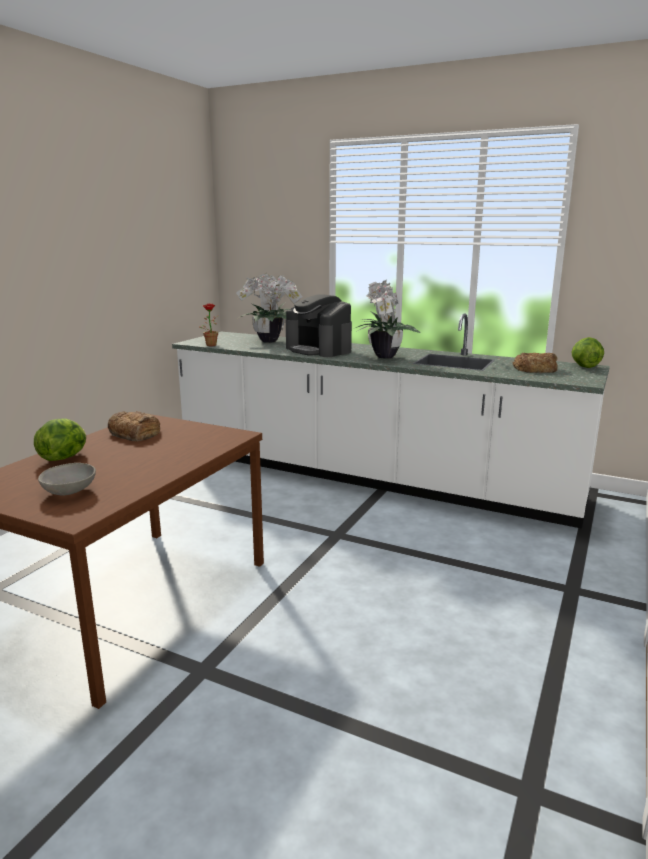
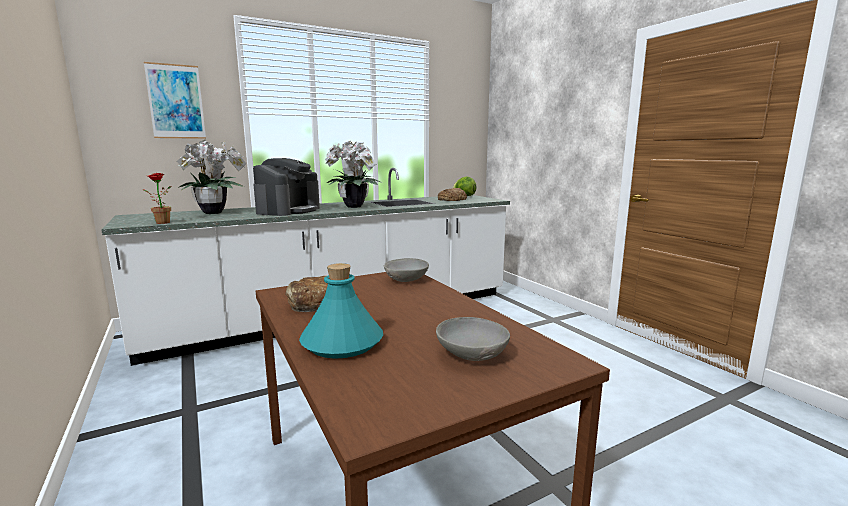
camera: 55 degrees left, 5 degrees down
lettuce [34,418,86,461] -> turquoise bottle [299,263,383,359]
coffee machine [286,294,352,357] -> coffee machine turned 60 degrees counterclockwise [253,158,320,216]
none -> picture [144,62,206,139]
none -> grey bowl [384,258,429,282]

